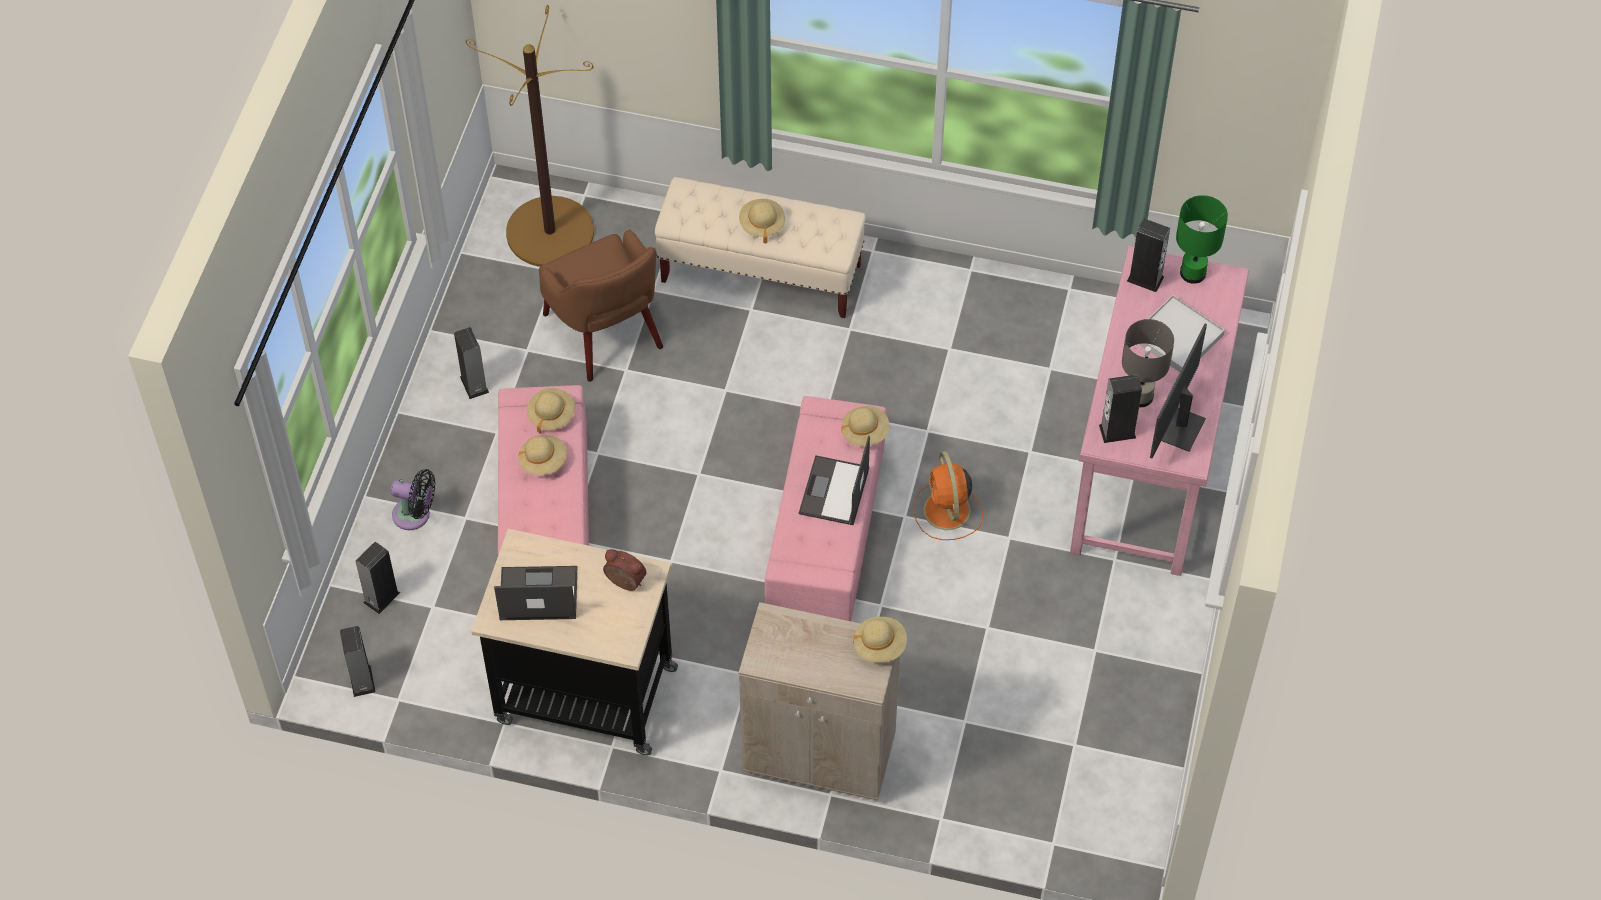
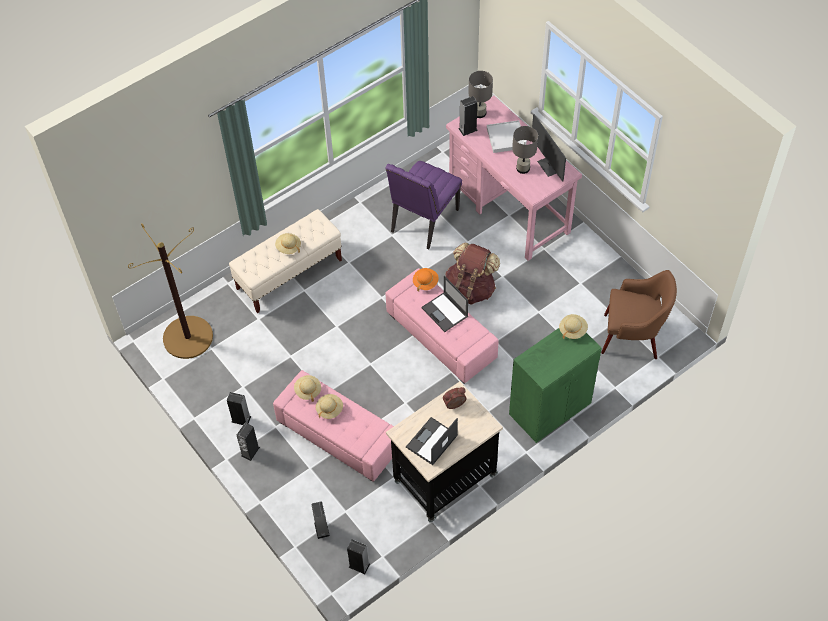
camera: 50 degrees left, 0 degrees up
black fan [390,469,436,530] -> none
brown armchair [539,229,663,382] -> brown armchair moved to [601,270,677,359]
beige cabinet [739,602,900,801] -> green cabinet [509,328,602,443]
beige hat [841,406,889,446] -> orange hat [413,268,439,292]
orange fan [913,451,983,540] -> brown backpack [445,243,500,304]
speaker [1099,374,1142,443] -> speaker moved to [237,423,260,461]
green table lamp [1176,195,1228,284] -> grey table lamp [469,71,493,118]
none -> purple chair [385,161,462,249]

